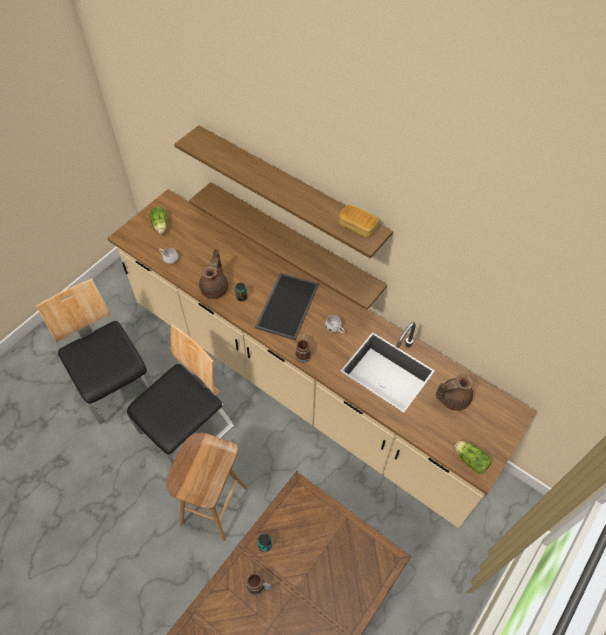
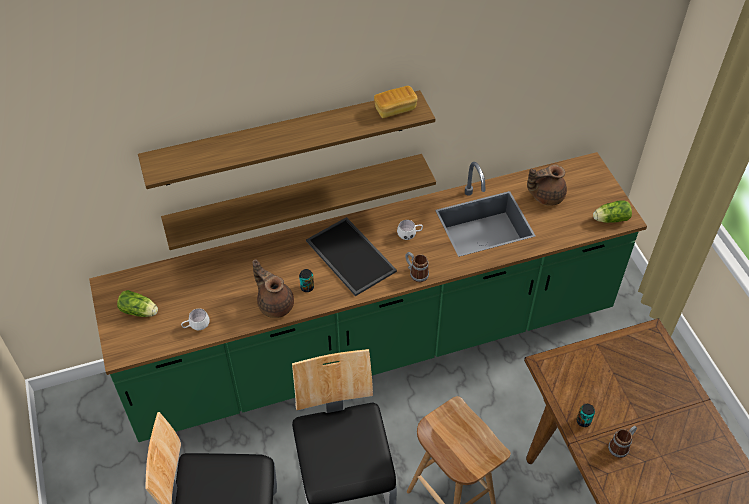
camera: 55 degrees left, 5 degrees down
beige counter [107,189,537,528] -> green counter [89,152,647,442]
brown teapot [436,374,473,411] -> brown teapot turned 60 degrees clockwise [527,164,567,206]

